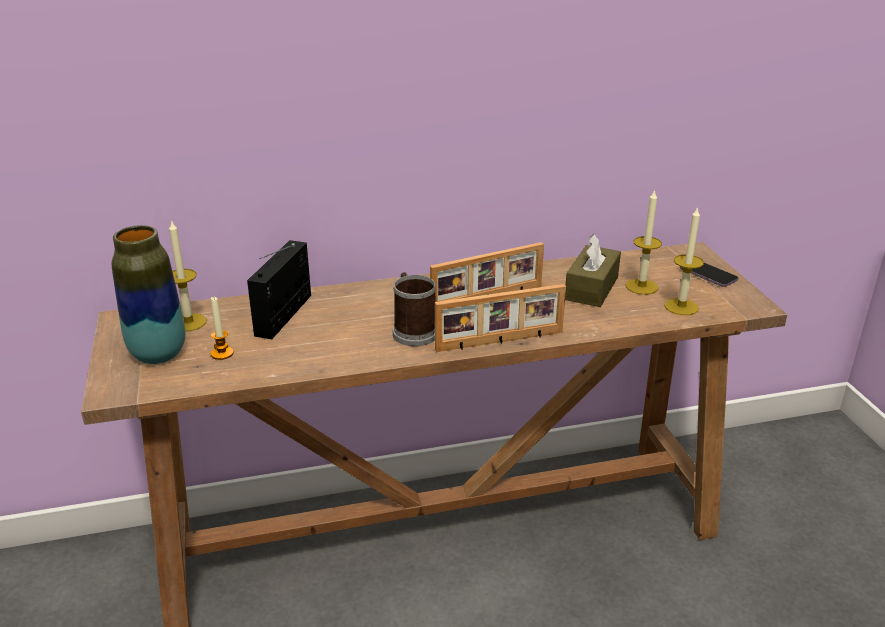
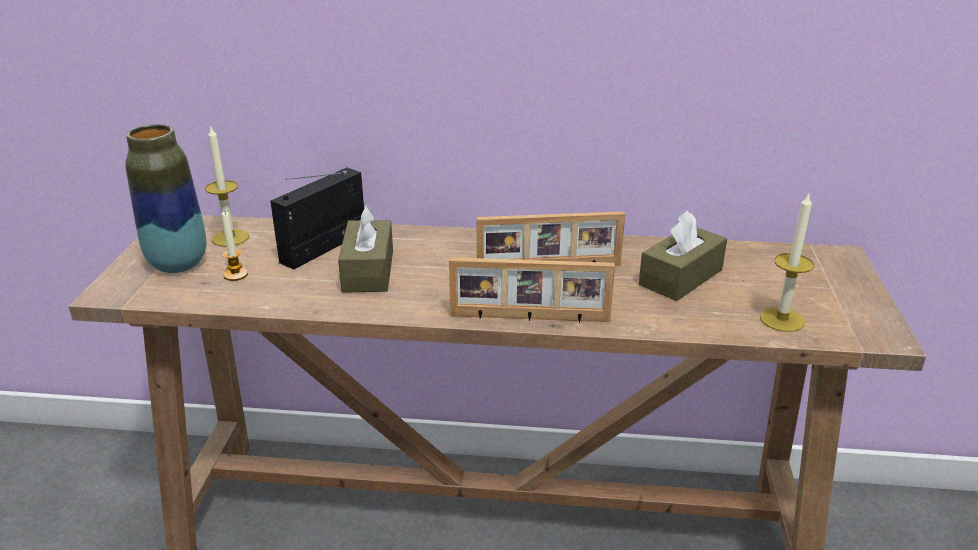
camera: 20 degrees right, 0 degrees up
mug [393,272,436,346] -> none
candle [626,189,662,295] -> none
phone [680,263,738,287] -> none
none -> brown tissue box [338,205,393,293]

